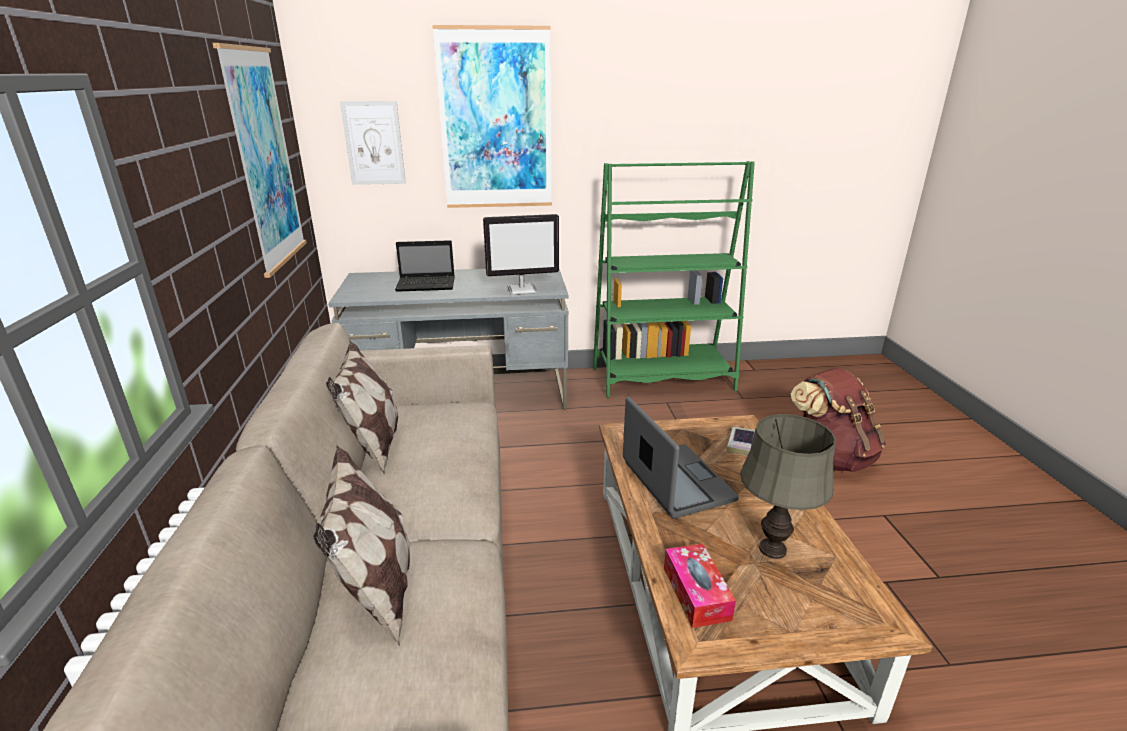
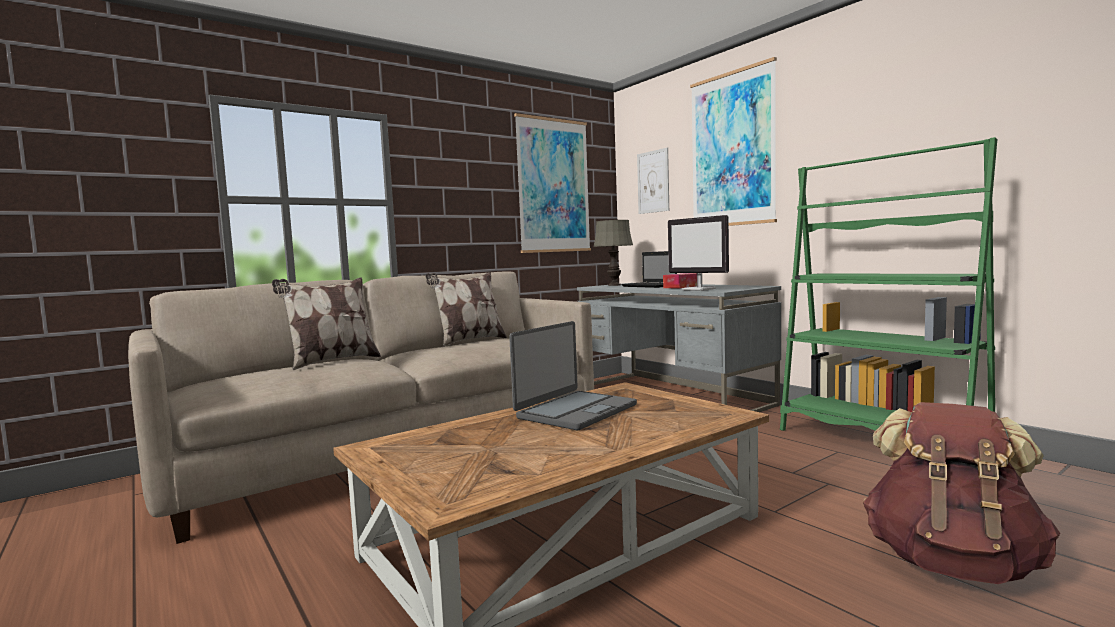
camera: 60 degrees right, 20 degrees down
tissue box [664,544,736,628] -> tissue box moved to [663,273,697,289]
book [727,427,755,456] -> none
grey table lamp [740,414,836,559] -> grey table lamp moved to [594,220,633,286]

